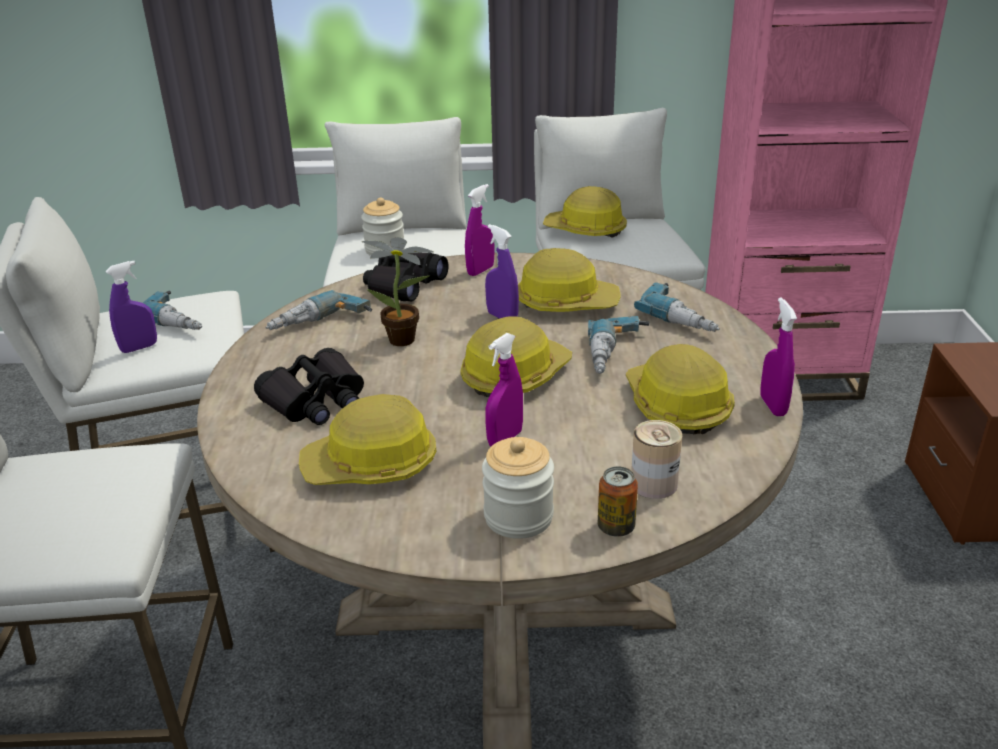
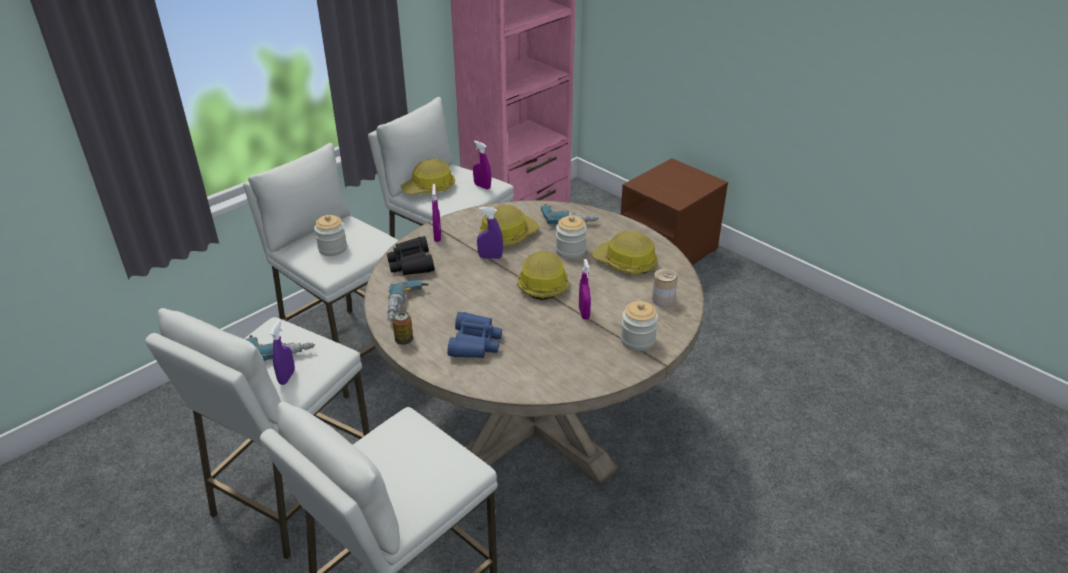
camera: 45 degrees left, 5 degrees up
black binoculars [254,348,364,425] -> blue binoculars [447,312,502,358]
hard hat [299,394,436,485] -> none
potted plant [362,237,434,346] -> none
power drill [588,316,650,374] -> jar [556,215,587,259]
can [598,466,638,537] -> can moved to [392,311,413,345]
purple spray bottle [760,297,797,416] -> purple spray bottle moved to [473,141,491,190]

